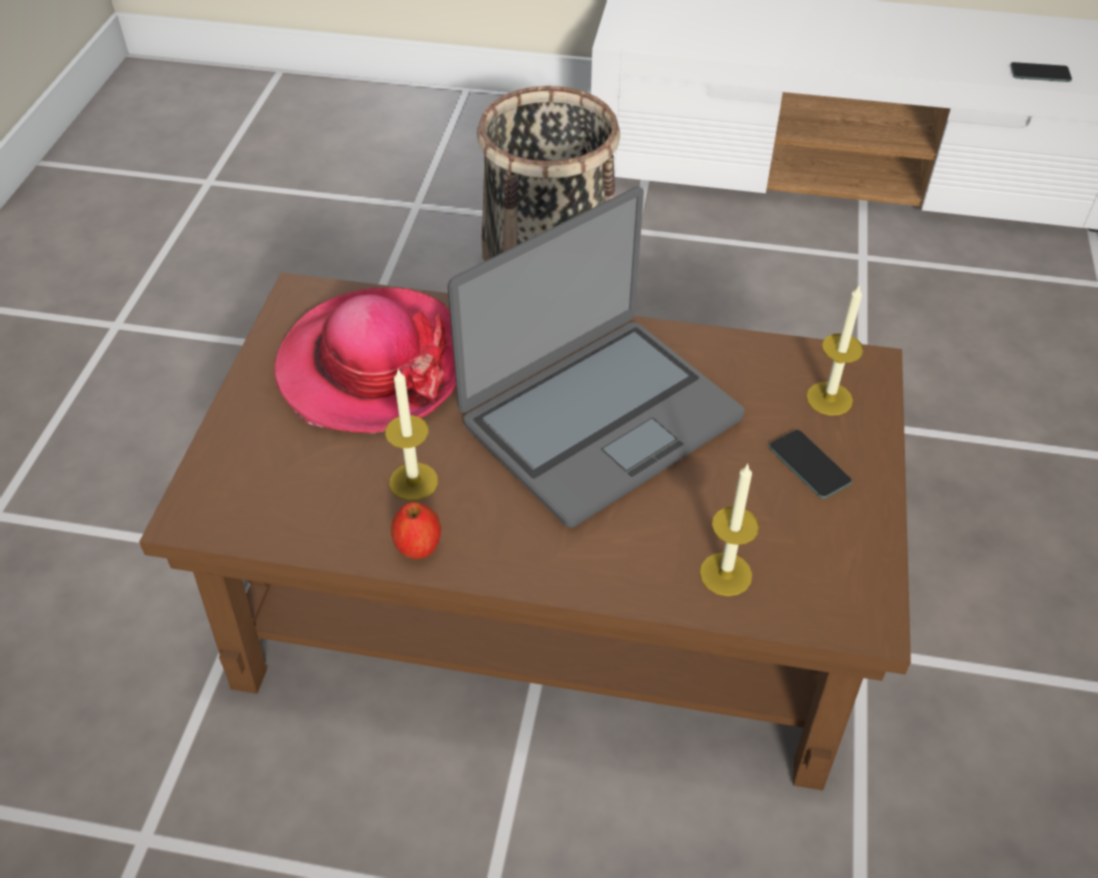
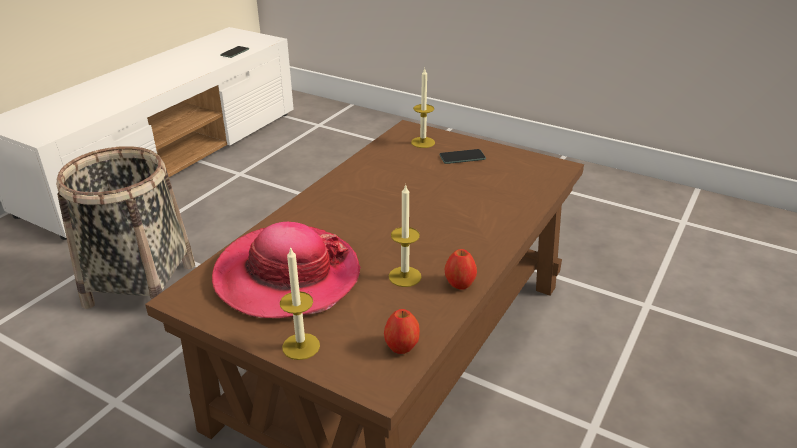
camera: 70 degrees left, 15 degrees down
laptop [448,186,744,528] -> none
candle [699,463,759,596] -> candle moved to [280,246,320,360]
none -> apple [384,309,420,354]

